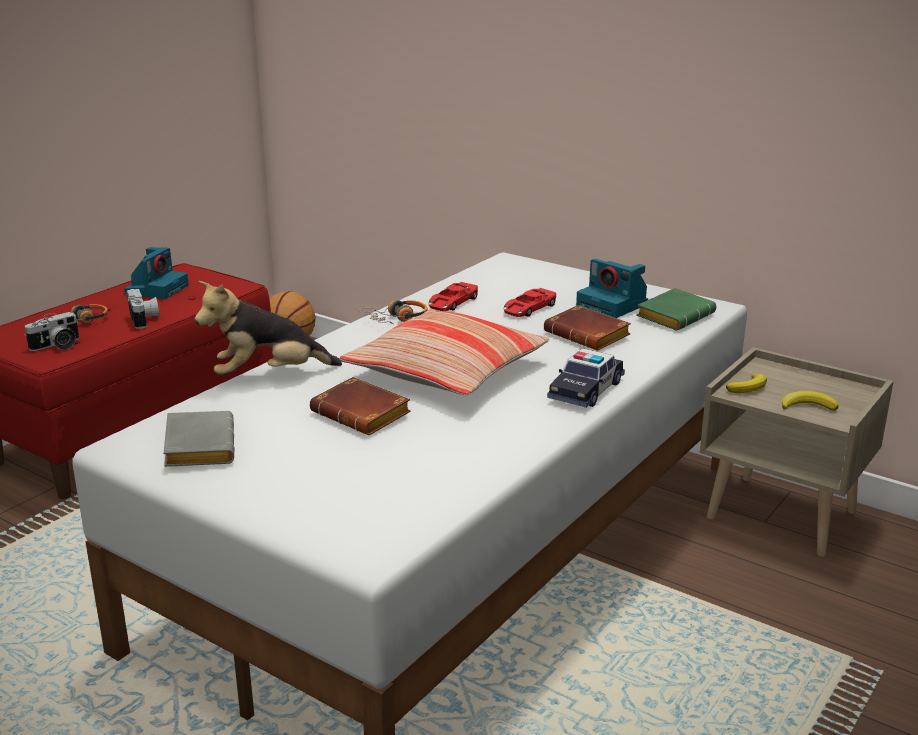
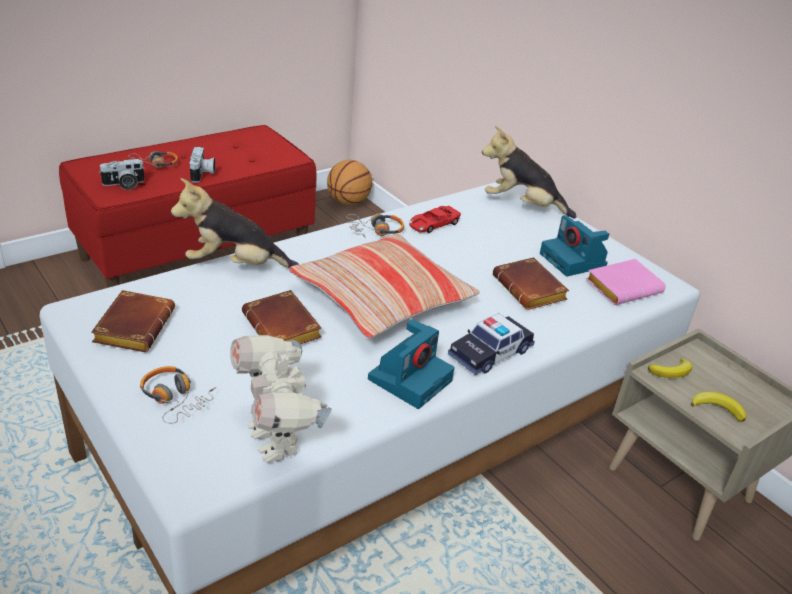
camera: 15 degrees right, 10 degrees up
camera [124,247,189,299] -> camera moved to [368,319,454,409]
grey book [164,411,235,467] -> brown book [91,290,175,352]
red toy car [504,288,556,317] -> none
green book [636,288,716,331] -> pink book [586,259,666,305]
none -> headphones [140,366,216,424]
none -> toy robot [230,335,332,463]
none -> plush toy [482,125,576,219]

